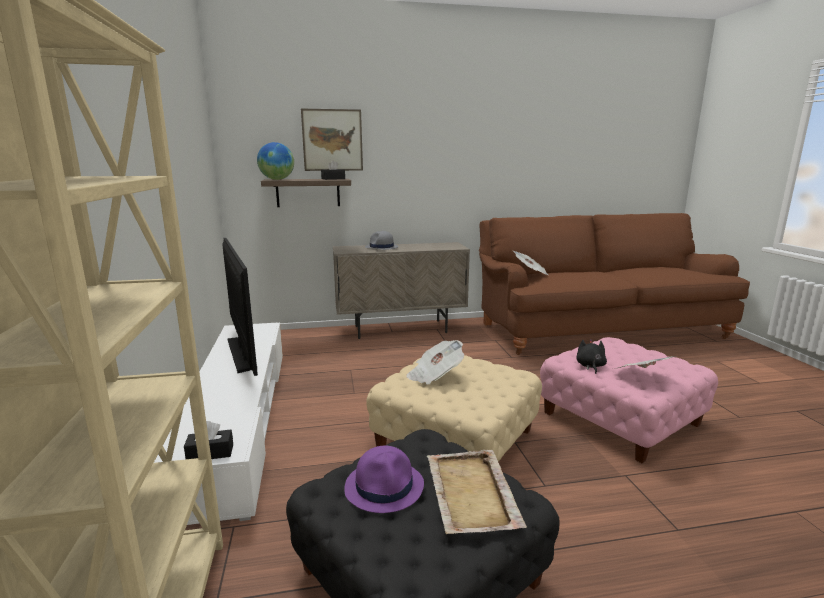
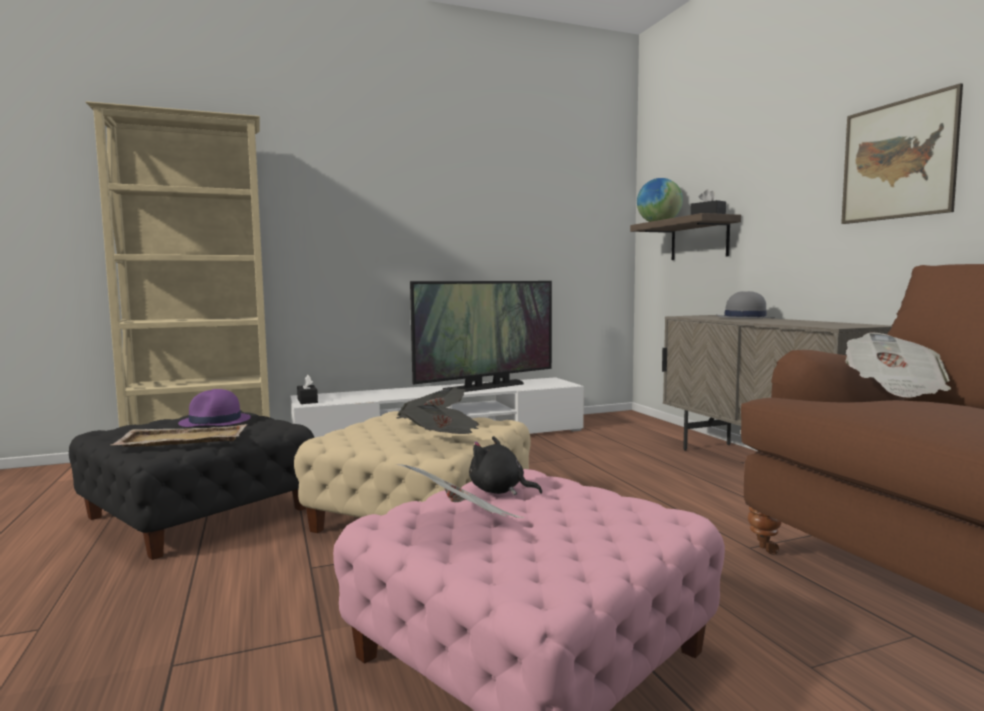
camera: 80 degrees right, 10 degrees down
picture [301,109,363,171] -> picture moved to [841,83,963,224]
black plush toy [576,340,607,374] -> black plush toy turned 150 degrees counterclockwise [469,436,542,495]
none -> newspaper [399,405,479,434]

